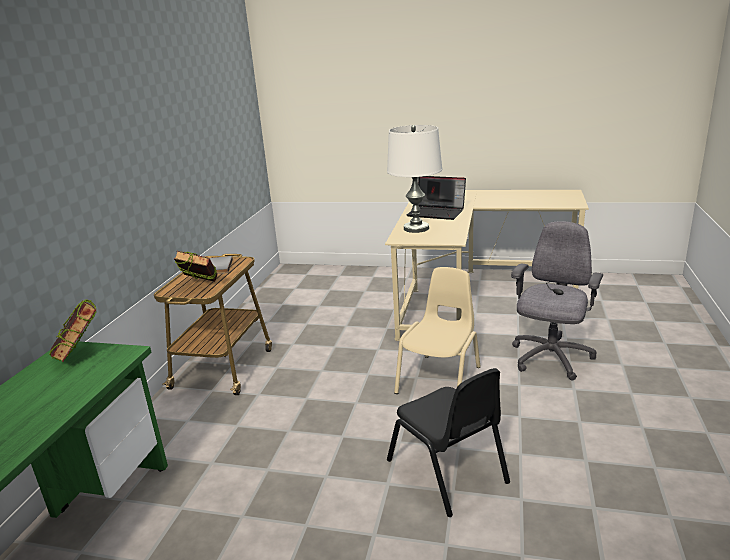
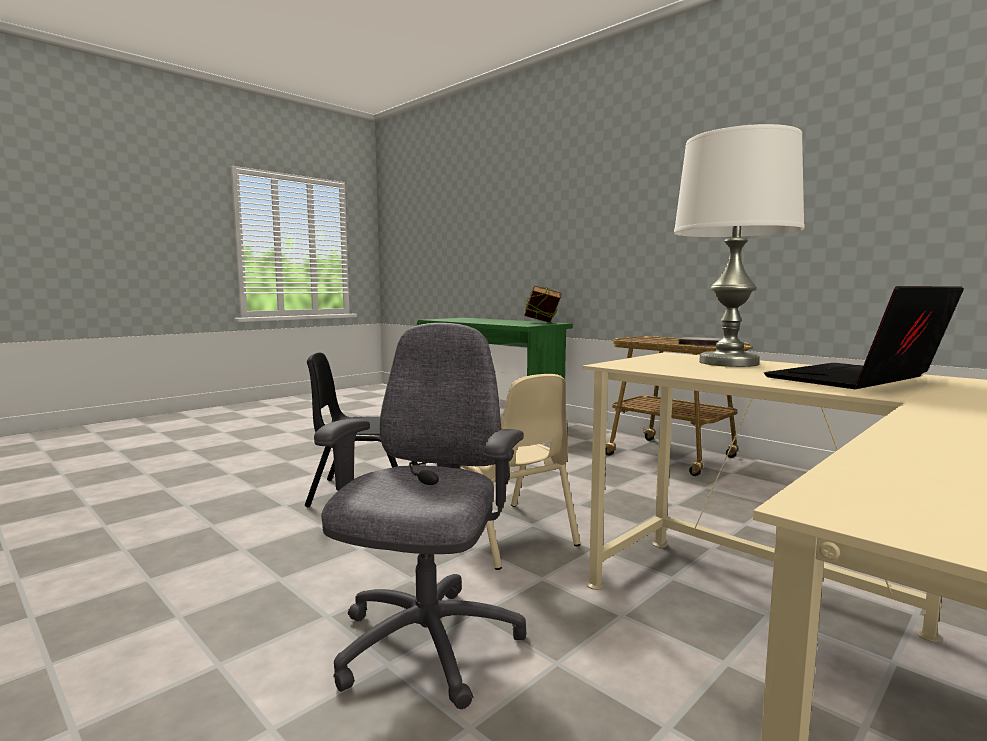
camera: 120 degrees right, 15 degrees down
book [174,251,217,282] -> none
grey office chair [511,221,603,381] -> grey office chair turned 135 degrees counterclockwise [314,323,526,709]

